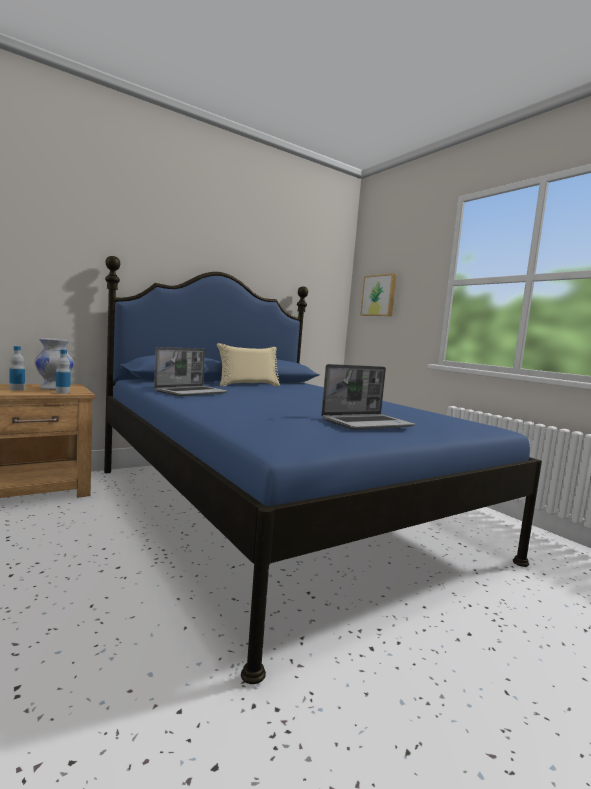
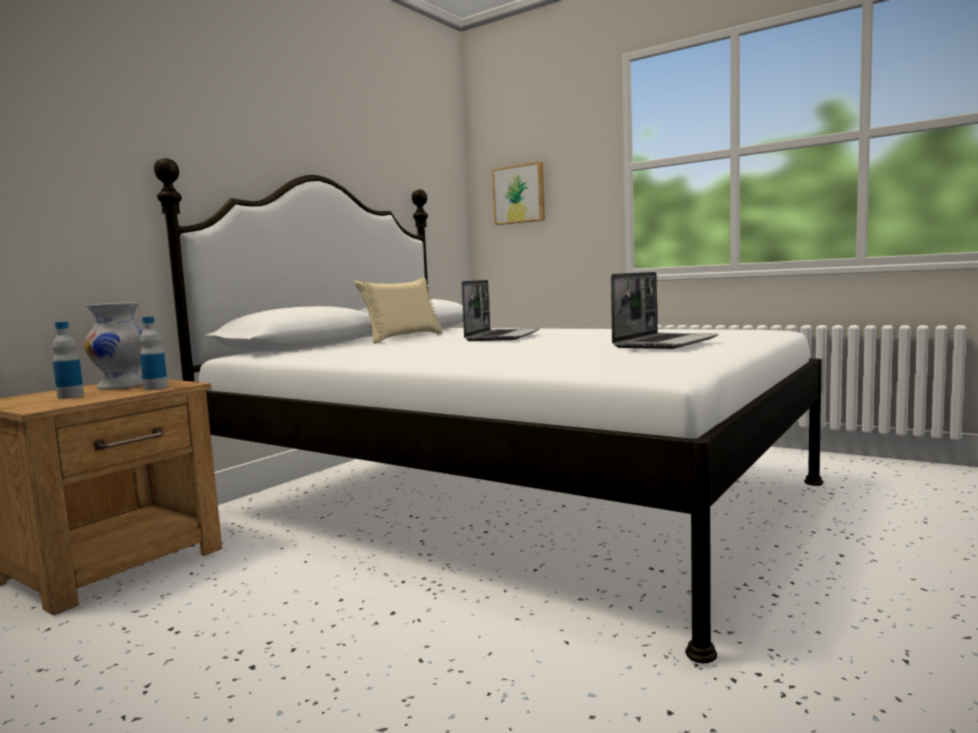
camera: 20 degrees left, 0 degrees up
blue bed [104,256,542,684] -> white bed [154,158,823,663]
laptop [154,347,228,396] -> laptop moved to [462,280,540,341]

